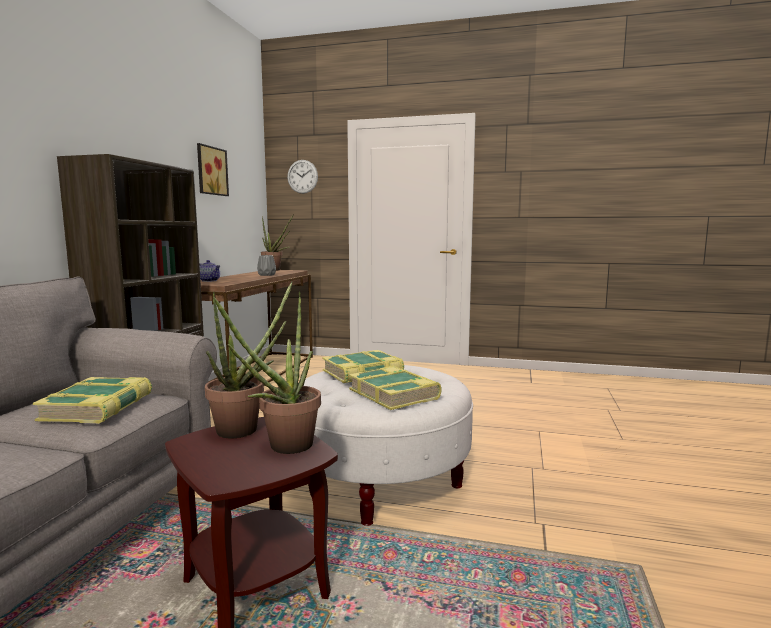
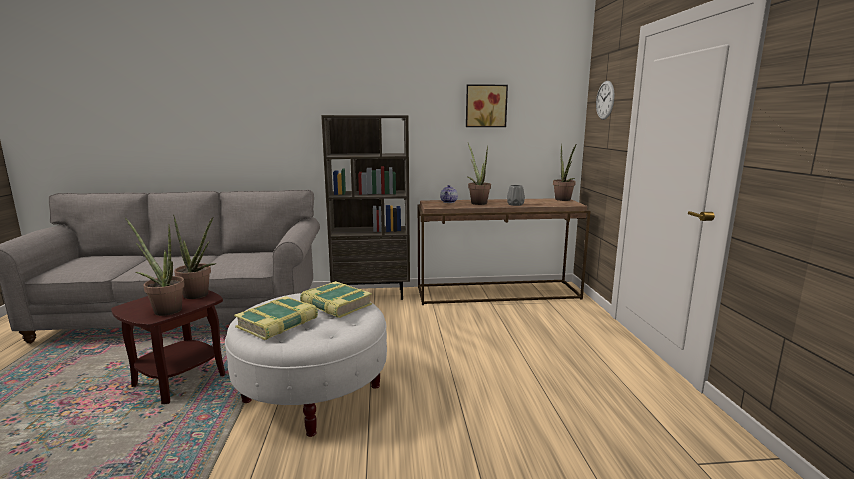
camera: 70 degrees right, 5 degrees up
book [33,377,152,424] -> none
none -> potted plant [467,143,491,205]

